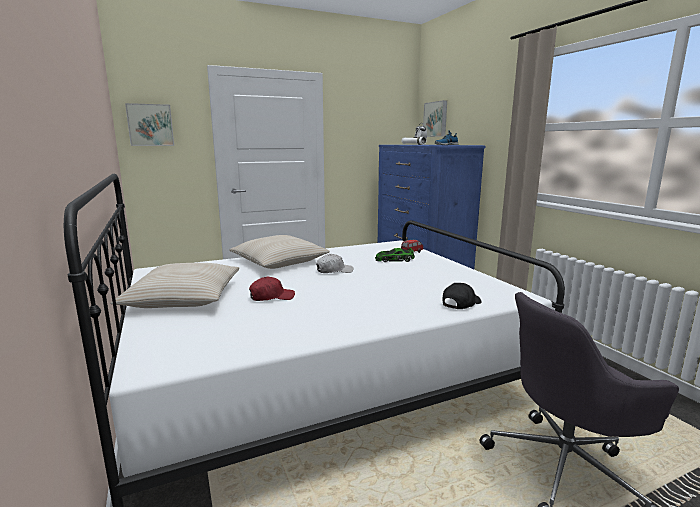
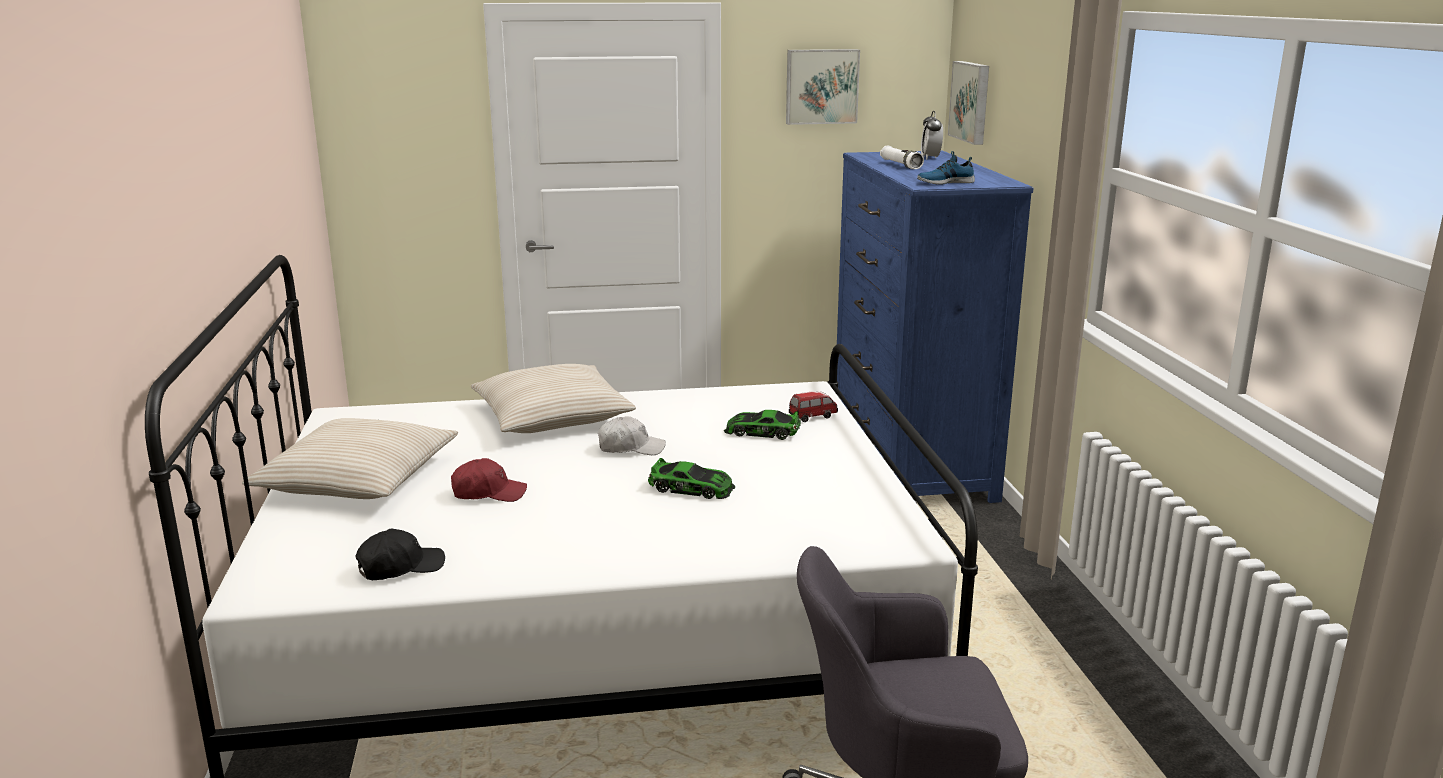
camera: 15 degrees right, 5 degrees up
picture [125,103,174,146] -> picture moved to [786,49,860,125]
black cap [443,283,482,309] -> black cap moved to [355,529,445,580]
none -> toy car [648,458,735,499]

